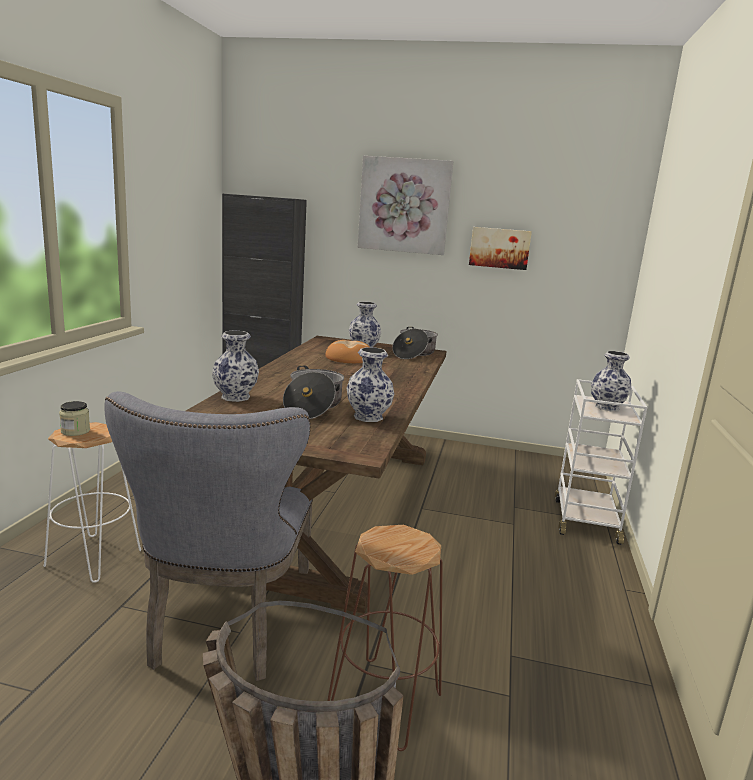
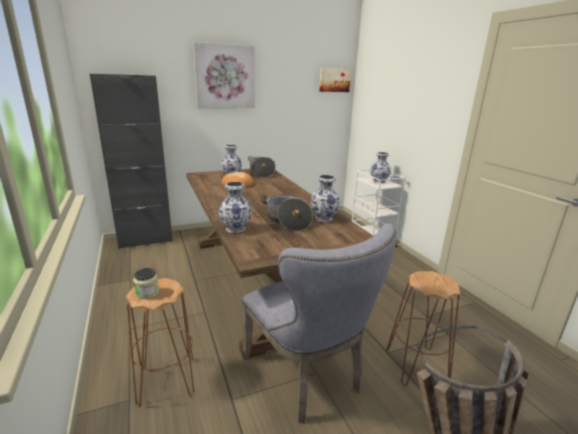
camera: 35 degrees left, 5 degrees up
white stool [44,422,141,583] -> brown stool [126,278,195,407]
picture [469,227,532,270] -> picture moved to [319,68,351,92]

